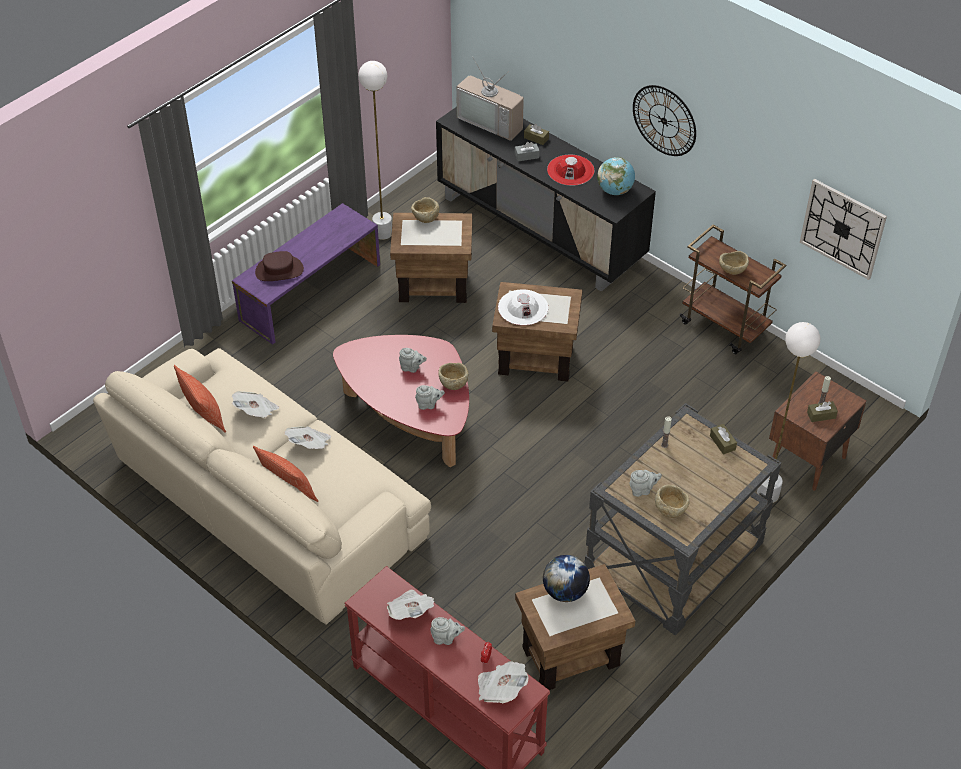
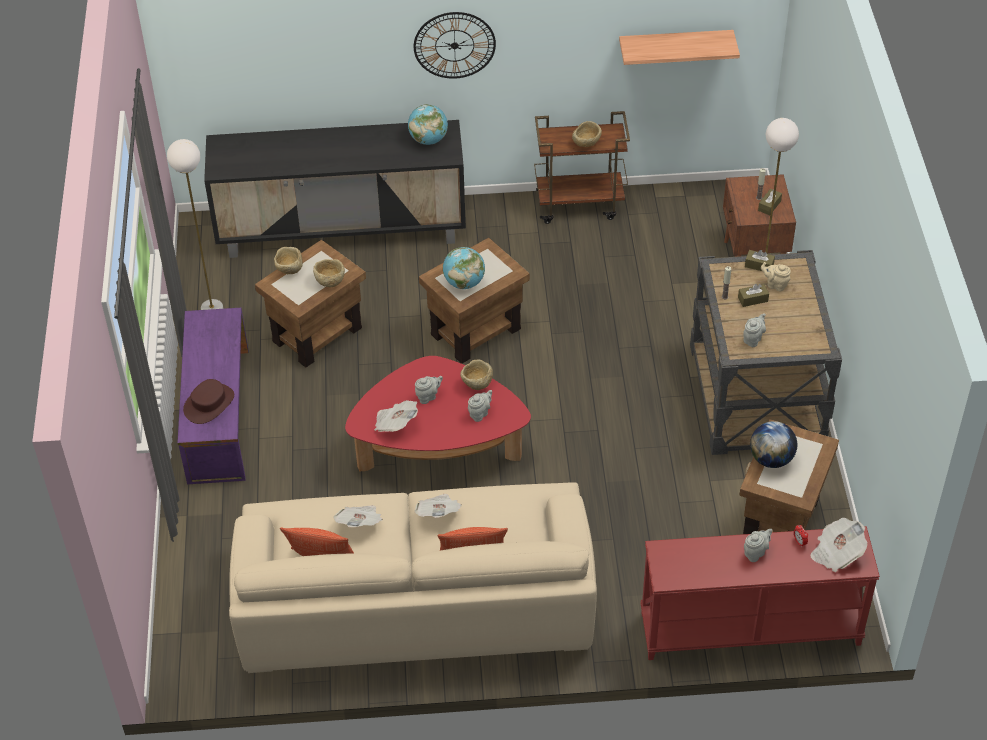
camera: 45 degrees left, 0 degrees up
newspaper [387,590,434,620] -> newspaper moved to [374,400,418,432]
television [456,58,524,141] -> none
white hat [498,289,548,325] -> globe [443,247,485,289]
grey tissue box [515,142,540,161] -> none
brown tissue box [524,124,549,145] -> brown tissue box moved to [738,284,769,307]
red hat [547,155,594,186] -> none
beige bowl [655,485,689,518] -> beige bowl moved to [313,259,345,287]
wall clock [800,179,887,280] -> shelf [619,30,740,65]
none -> beige teapot [761,262,791,291]

